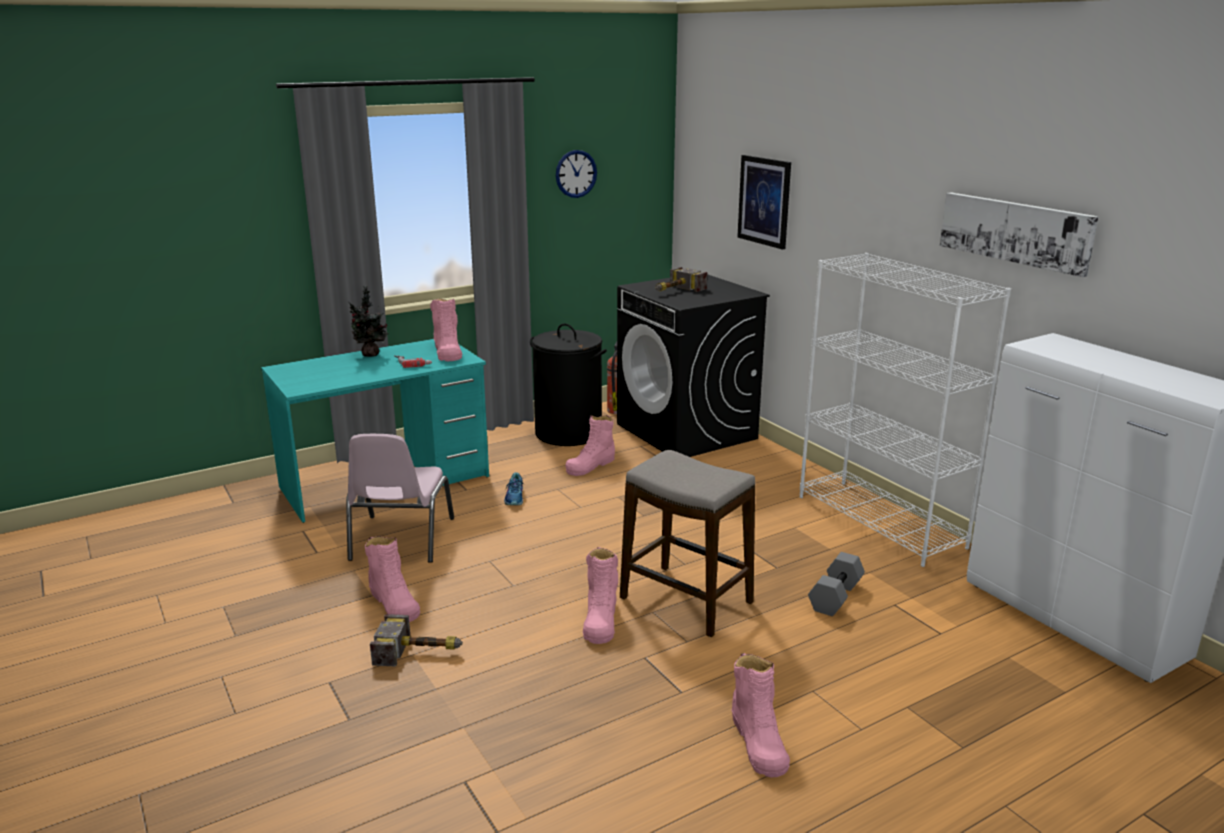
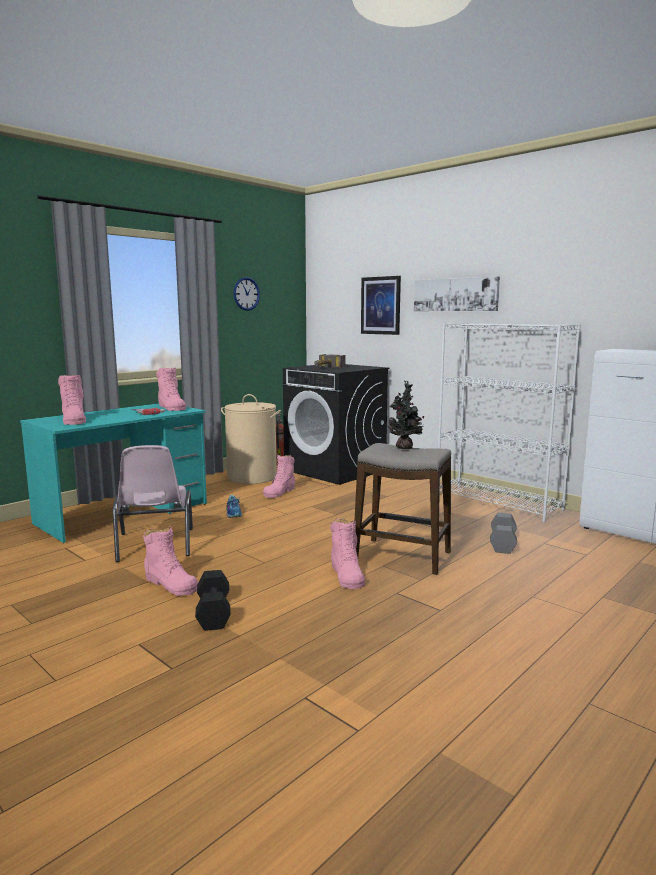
camera: 15 degrees left, 10 degrees down
potted plant [349,286,389,357] -> potted plant moved to [388,381,424,449]
hammer [370,614,463,667] -> black dumbbell [195,570,231,631]
black laundry basket [530,324,607,446] -> beige laundry basket [221,394,281,484]
pink boot [732,653,790,777] -> pink boot moved to [58,375,86,425]
picture [940,192,1099,277] -> picture moved to [414,276,500,311]

